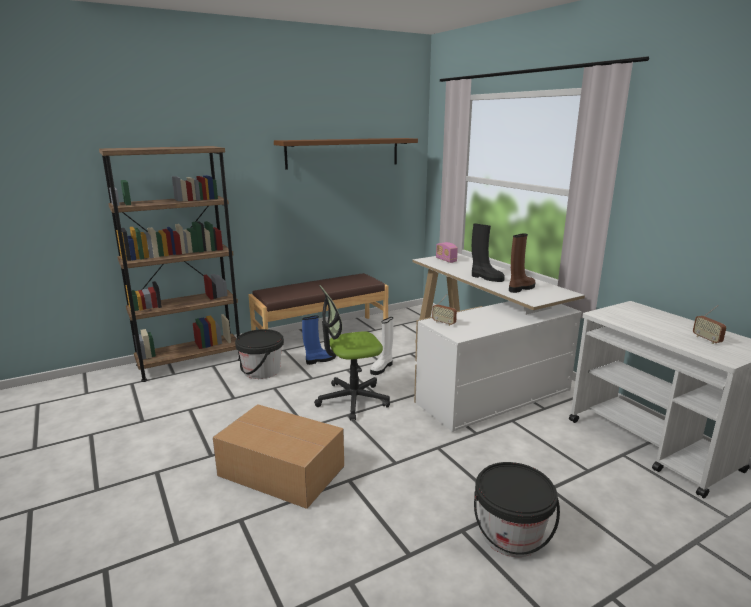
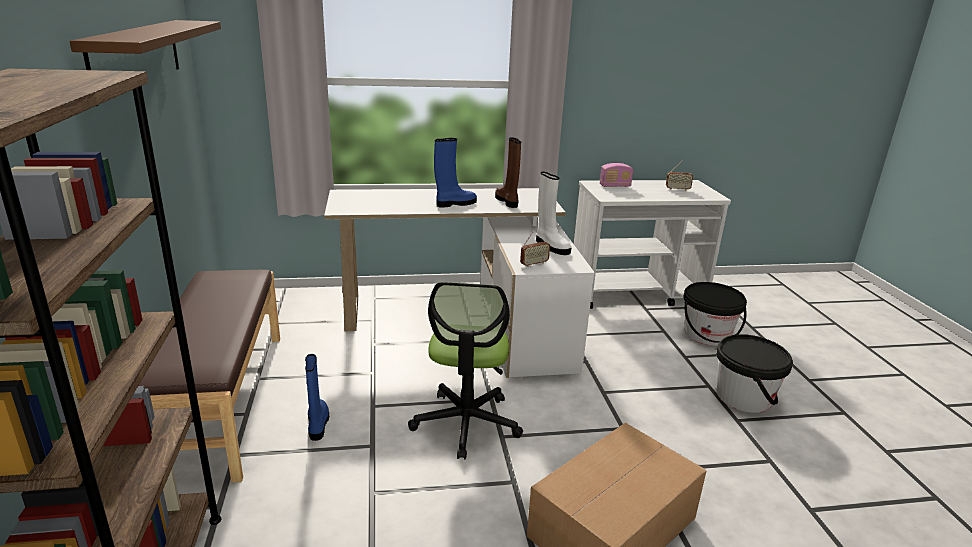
camera: 70 degrees left, 5 degrees up
black bucket [235,329,284,379] -> black bucket moved to [684,282,747,346]
white boot [370,317,393,375] -> white boot moved to [536,172,571,255]
radio [436,242,458,263] -> radio moved to [600,163,633,187]
black boot [472,224,505,282] -> blue boot [434,138,477,208]

